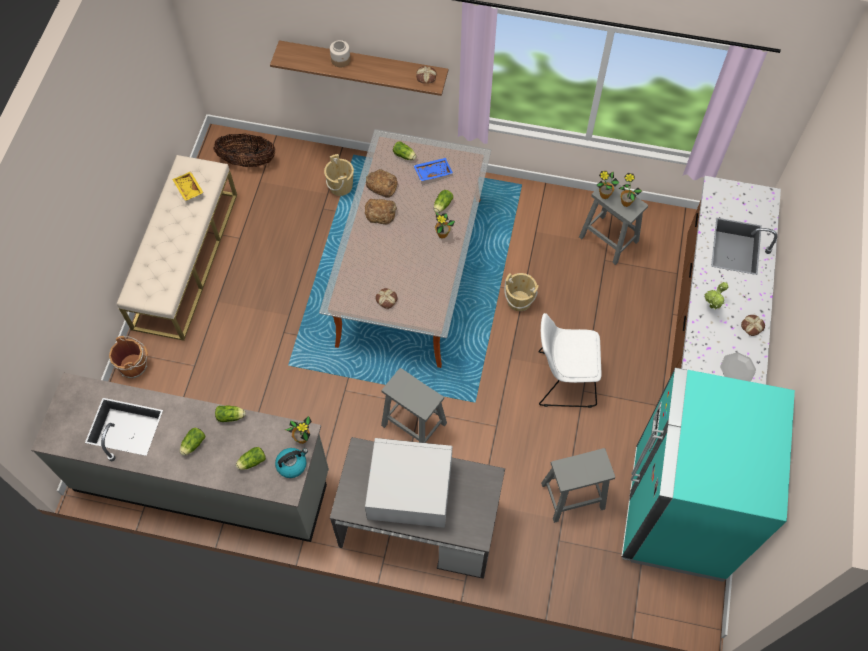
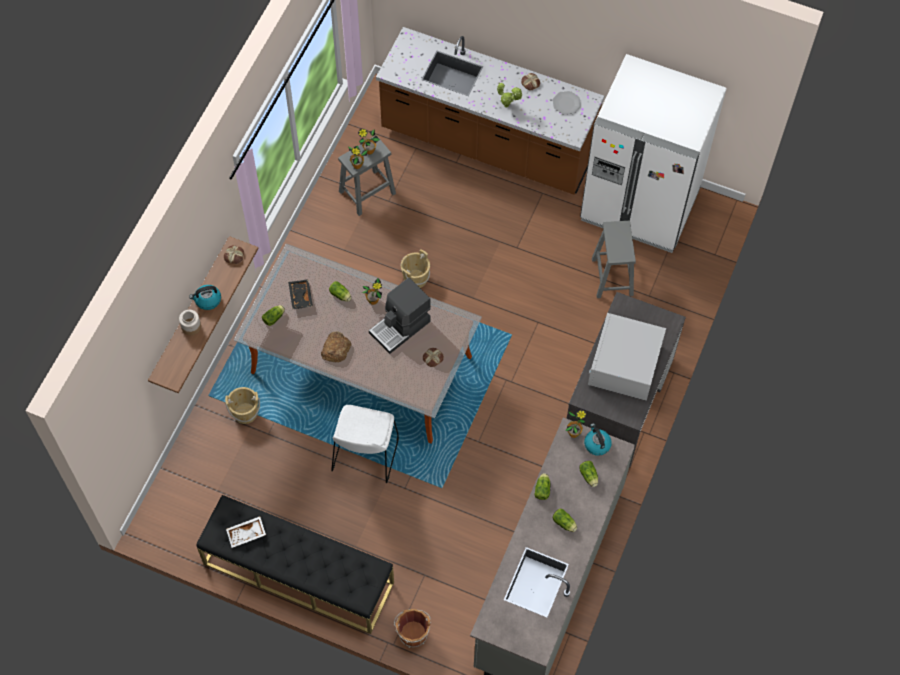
camera: 80 degrees left, 0 degrees up
beige bench [117,155,237,341] -> black bench [196,495,394,634]
yellow tray [172,171,204,201] -> white tray [226,516,266,548]
basket [213,134,276,167] -> none
bread [366,169,397,198] -> none
grey stool [381,368,447,443] -> none
blue tray [414,158,453,181] -> black tray [288,279,313,309]
white chair [538,313,601,408] -> white chair moved to [331,405,399,483]
turquoise fridge [621,368,795,582] -> white fridge [580,54,727,253]
none -> kettle [189,285,221,310]
none -> coffee machine [369,278,431,354]

